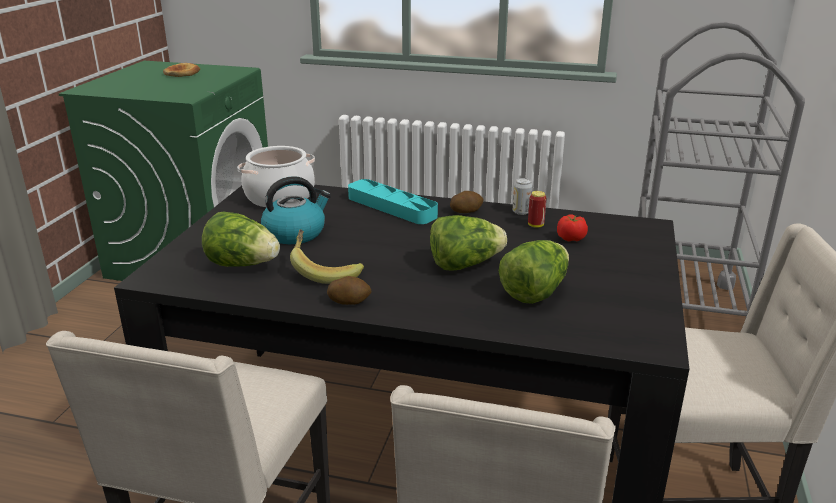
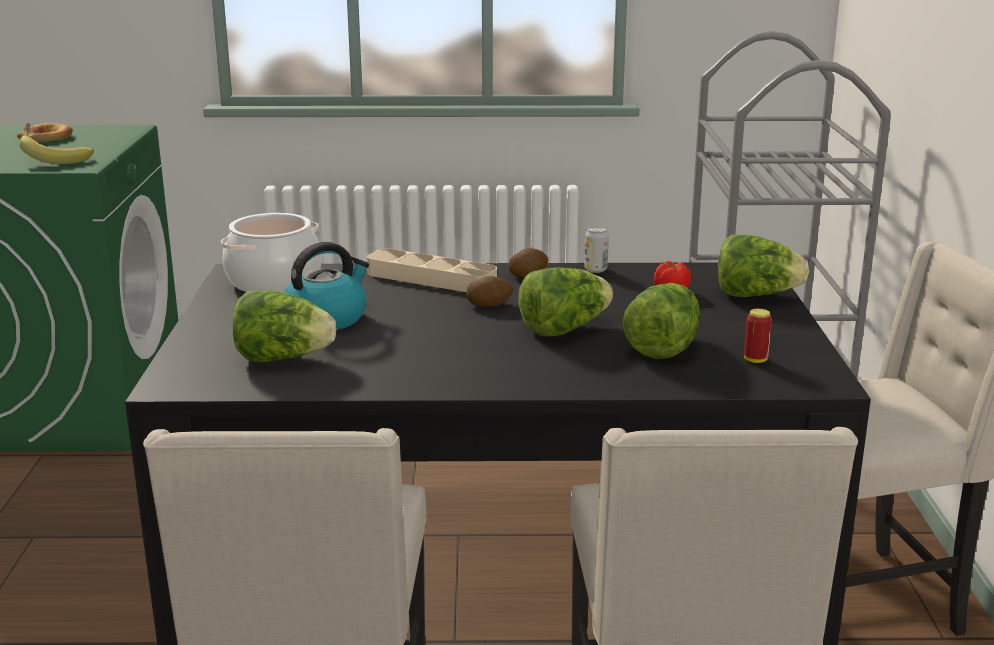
camera: 15 degrees left, 5 degrees down
banana [290,229,364,284] -> banana moved to [19,123,94,164]
potato [327,276,371,305] -> potato moved to [466,276,514,307]
turquoise tray [348,179,438,224] -> beige tray [367,248,497,292]
can [528,191,547,228] -> can moved to [744,309,772,363]
none -> lettuce [718,235,809,297]

